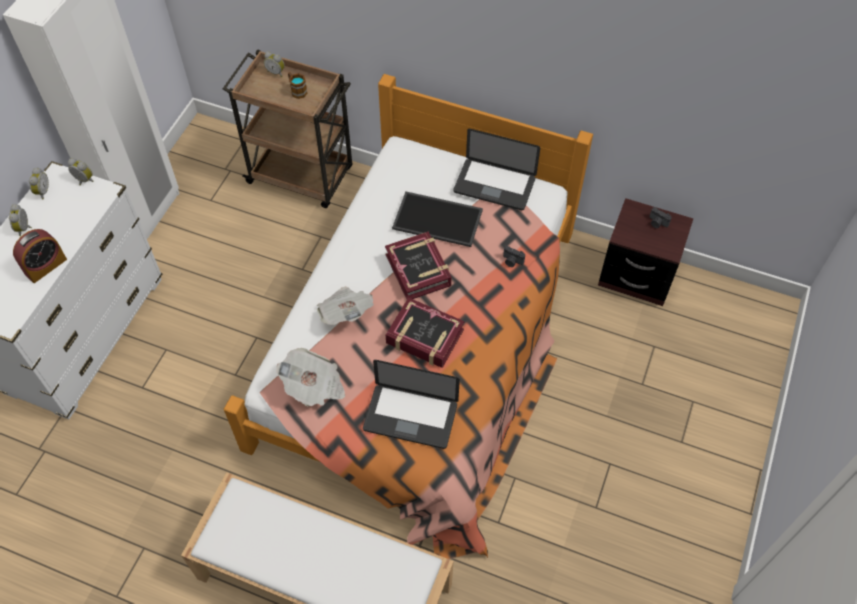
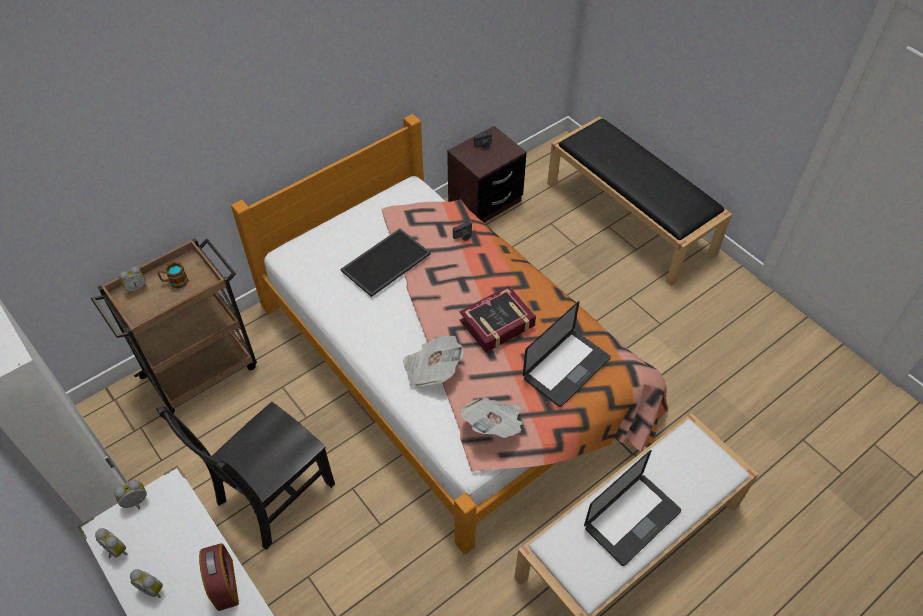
camera: 60 degrees left, 5 degrees down
book [385,232,452,299] -> none
laptop [453,129,540,210] -> laptop moved to [584,450,681,566]
none -> black chair [157,402,335,549]
none -> black bench [547,116,732,286]

